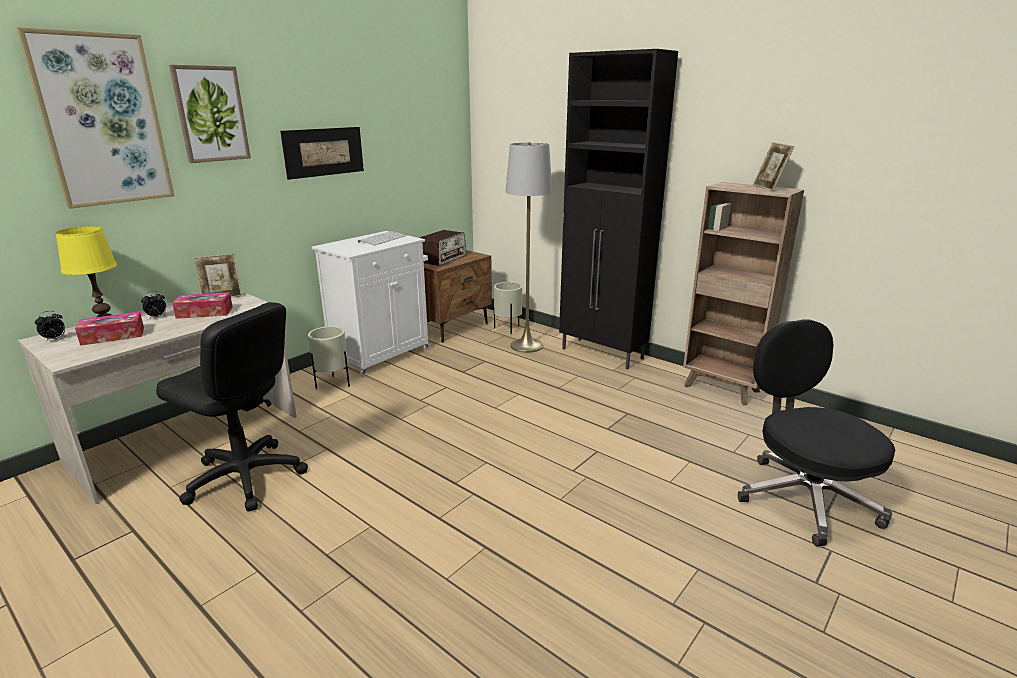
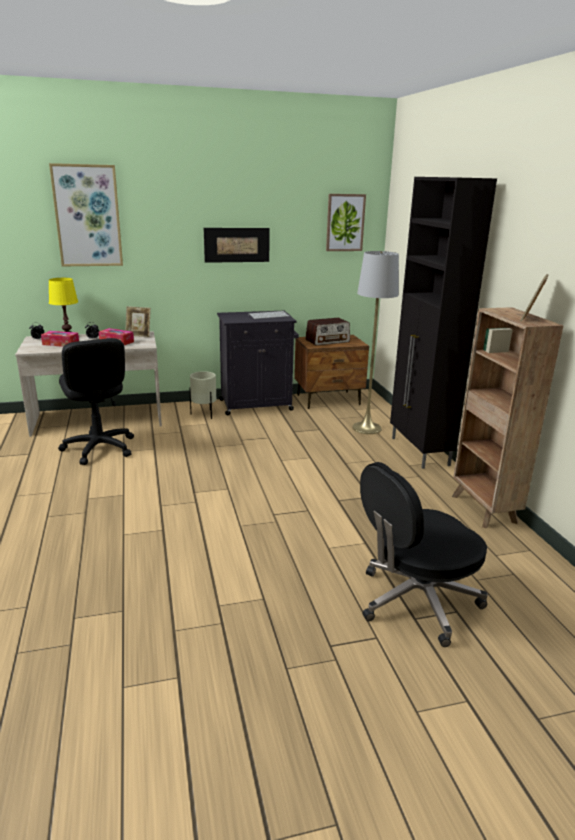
camera: 35 degrees right, 0 degrees up
picture [169,65,251,163] -> picture moved to [326,194,366,251]
white cabinet [312,231,430,377] -> black cabinet [217,311,299,415]
beige planter [494,282,522,334] -> none
black office chair [738,319,895,546] -> black office chair turned 135 degrees counterclockwise [360,462,488,647]

